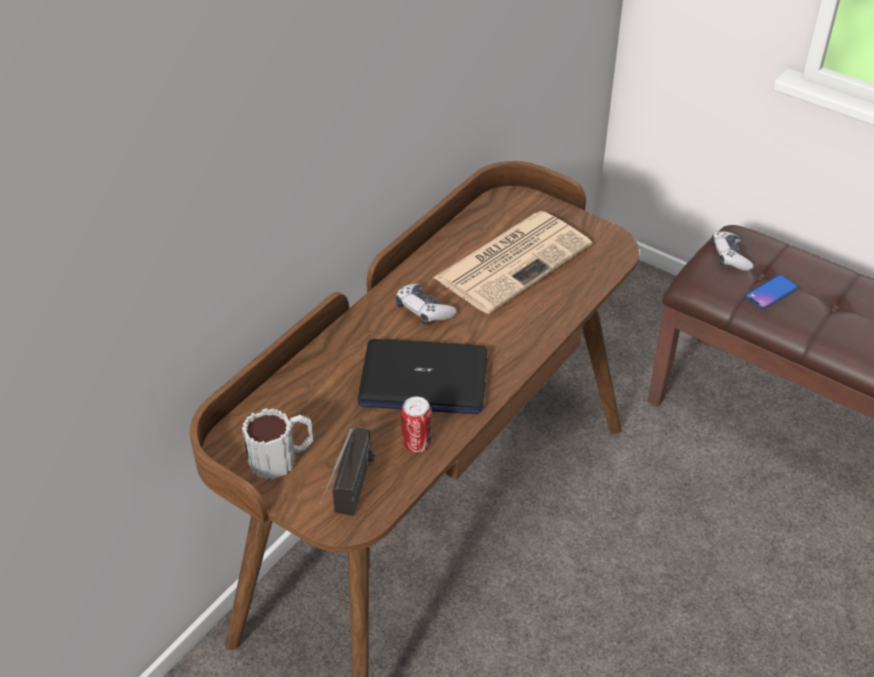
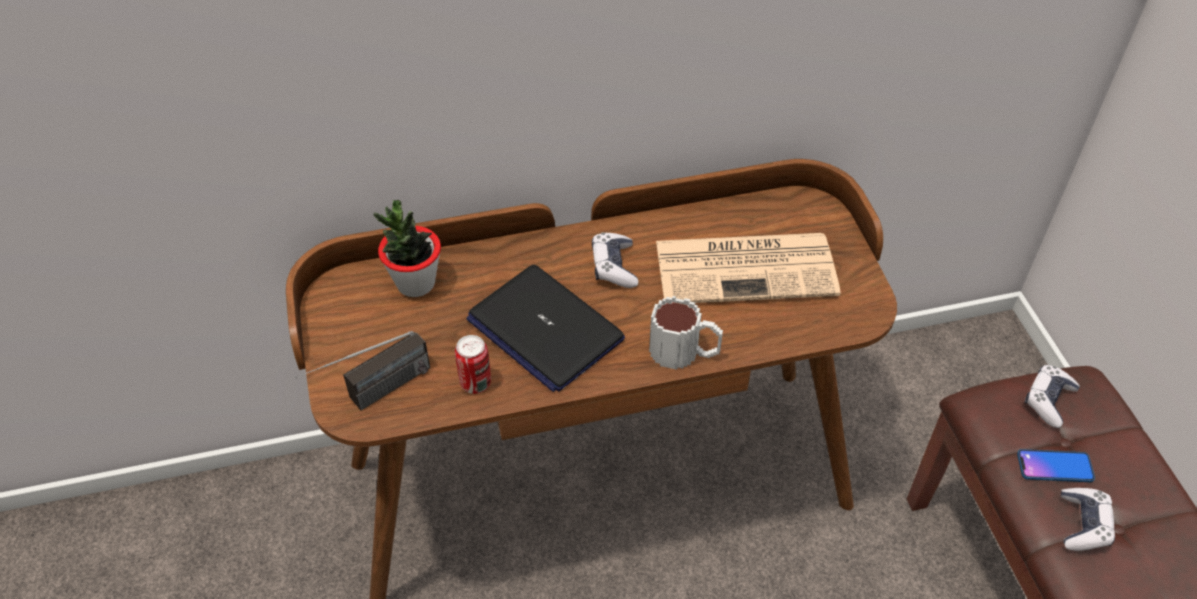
camera: 40 degrees right, 5 degrees up
mug [242,408,314,480] -> mug moved to [649,296,723,370]
none -> potted plant [373,200,441,297]
none -> game controller [1061,488,1115,551]

